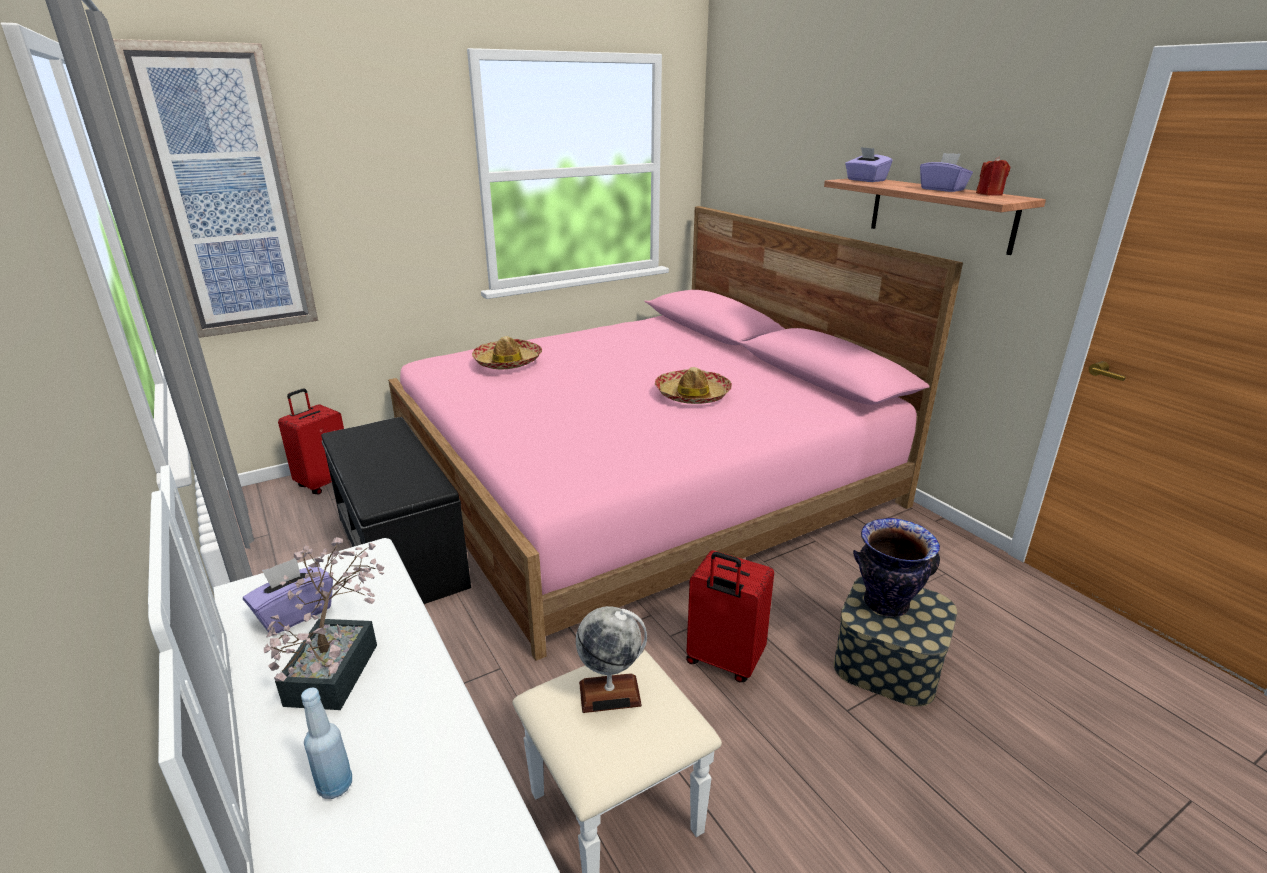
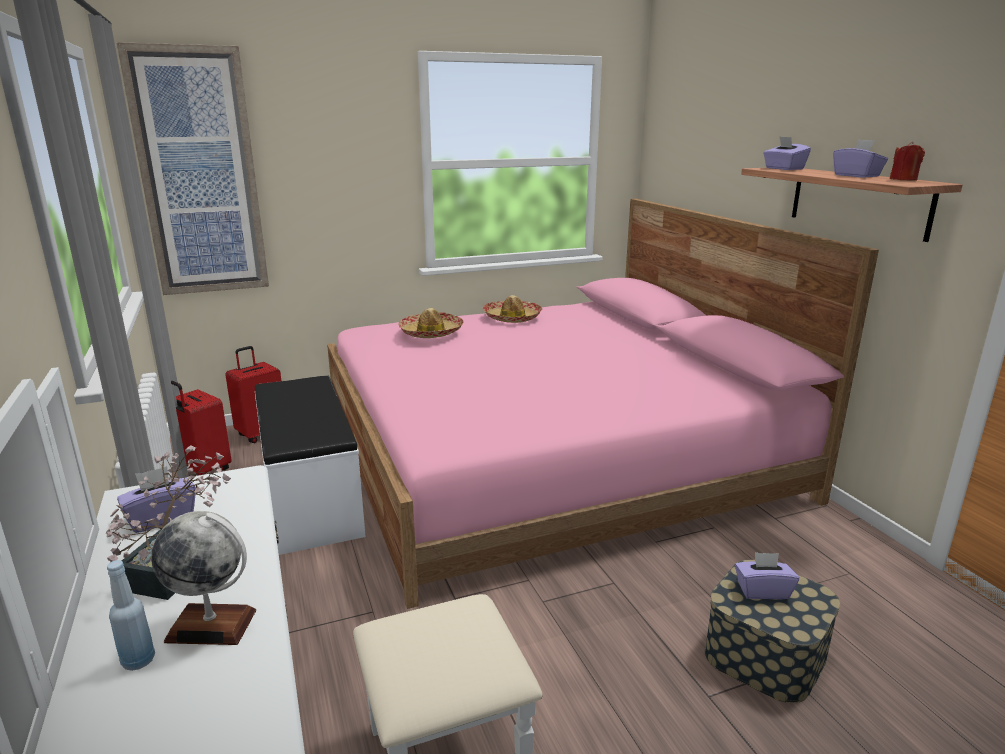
camera: 10 degrees right, 5 degrees down
black bench [321,417,471,604] -> white bench [255,376,366,555]
globe [576,606,647,713] -> globe moved to [151,511,256,645]
hat [655,367,732,404] -> hat moved to [483,295,542,323]
red suitcase [686,550,774,682] -> red suitcase moved to [171,381,232,476]
vase [853,518,940,617] -> purple tissue box [735,552,799,599]

